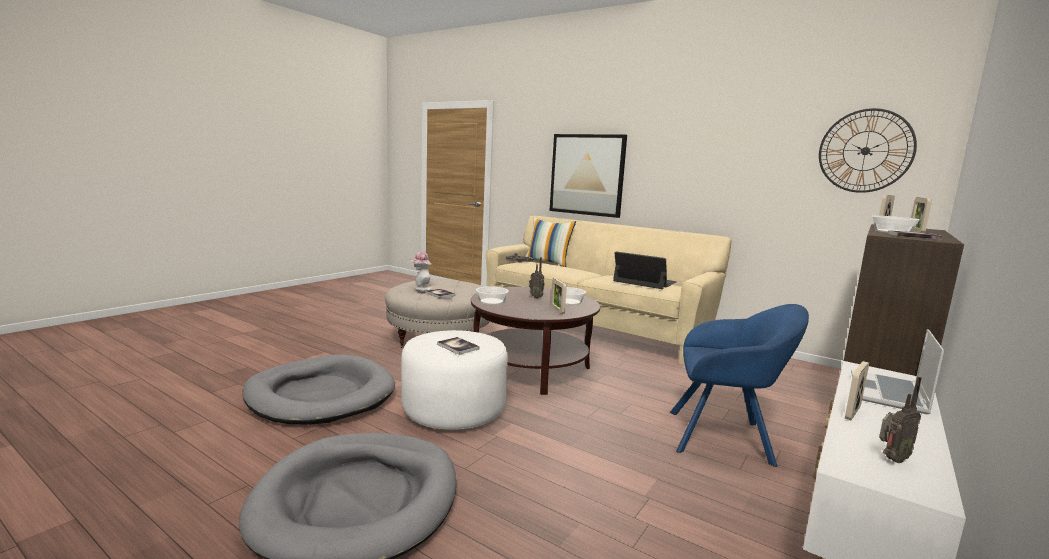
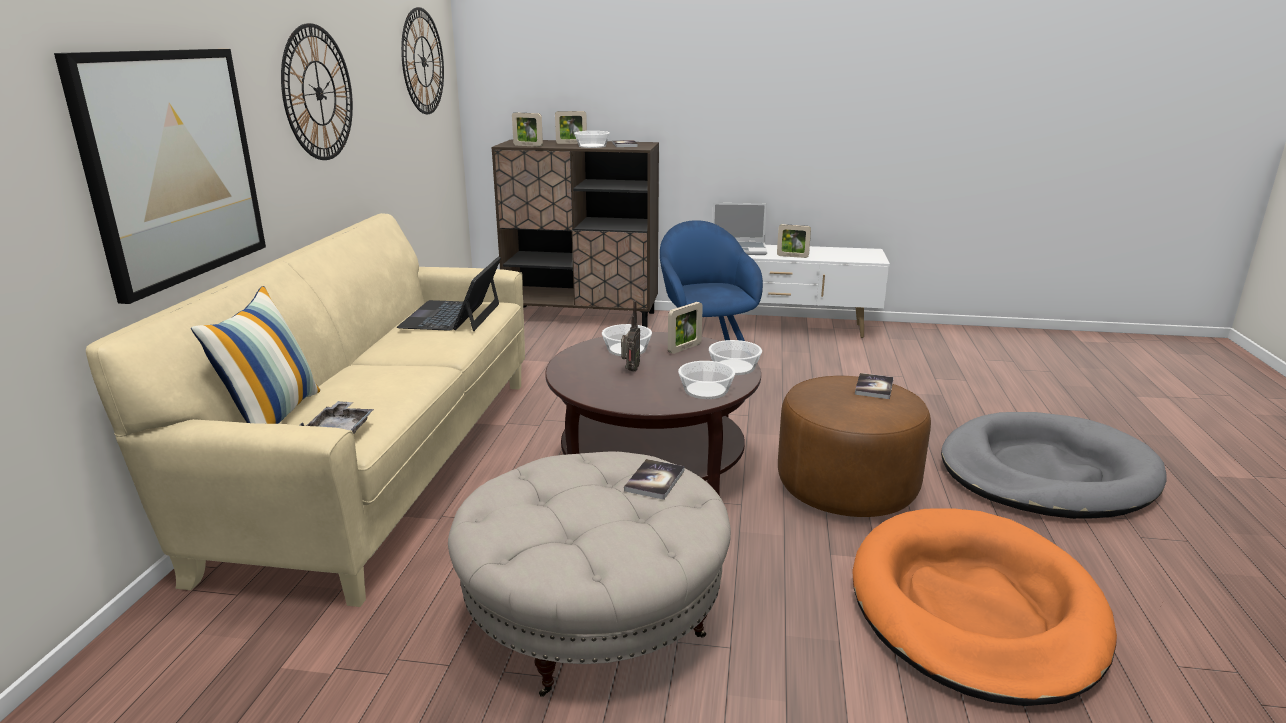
camera: 115 degrees left, 10 degrees up
grey dog bed [243,354,395,425] -> orange dog bed [852,508,1117,706]
white ottoman [401,330,508,430] -> brown ottoman [778,376,931,517]
hat [410,252,432,291] -> none
radio [879,377,921,463] -> none
none -> wall clock [281,23,353,160]
none -> bowl [709,340,762,375]

